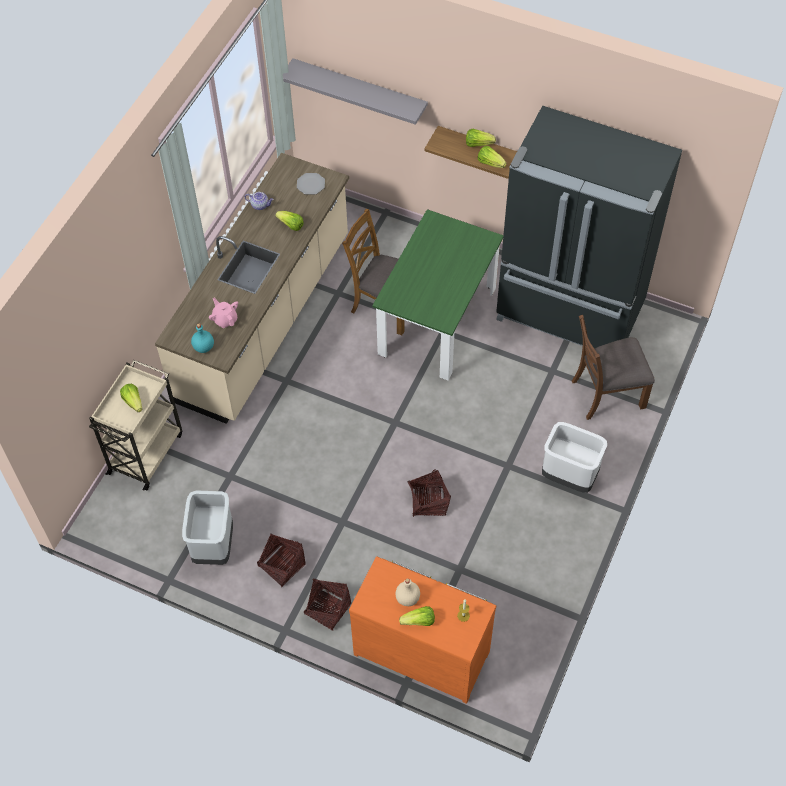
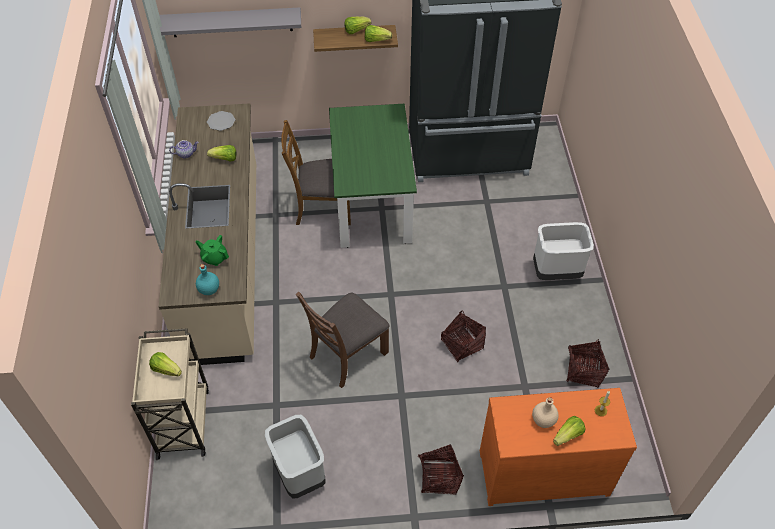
camera: 30 degrees left, 5 degrees down
pink teapot [209,297,238,328] -> green teapot [196,235,229,266]
basket [257,533,305,587] -> basket moved to [566,339,609,388]
brown chair [572,315,655,420] -> brown chair moved to [296,292,389,388]

